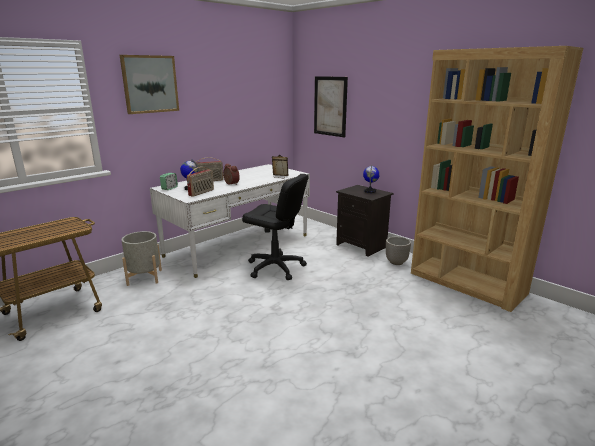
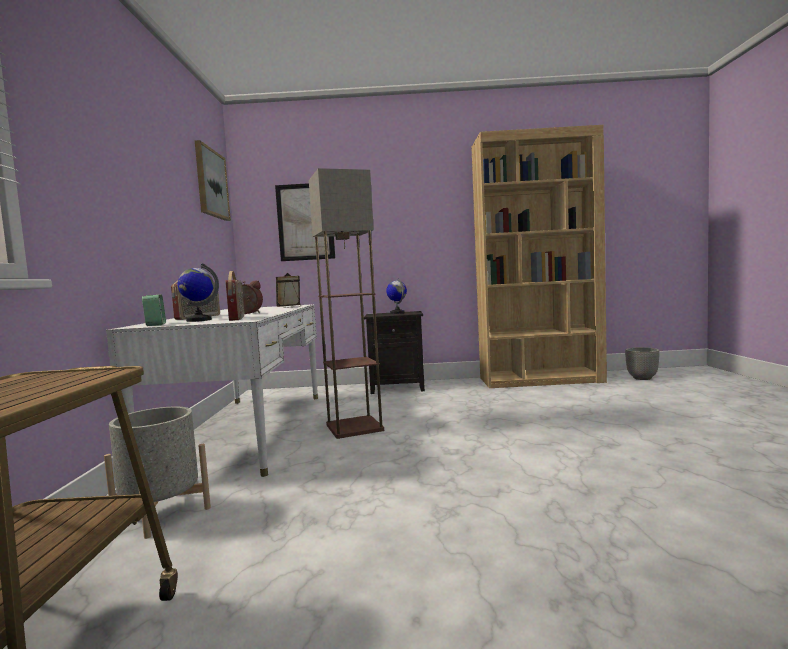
camera: 45 degrees left, 15 degrees down
picture [120,55,179,114] -> picture moved to [195,140,231,221]
black office chair [242,174,309,280] -> floor lamp [309,168,384,439]
planter [386,237,411,265] -> planter moved to [625,347,660,380]

